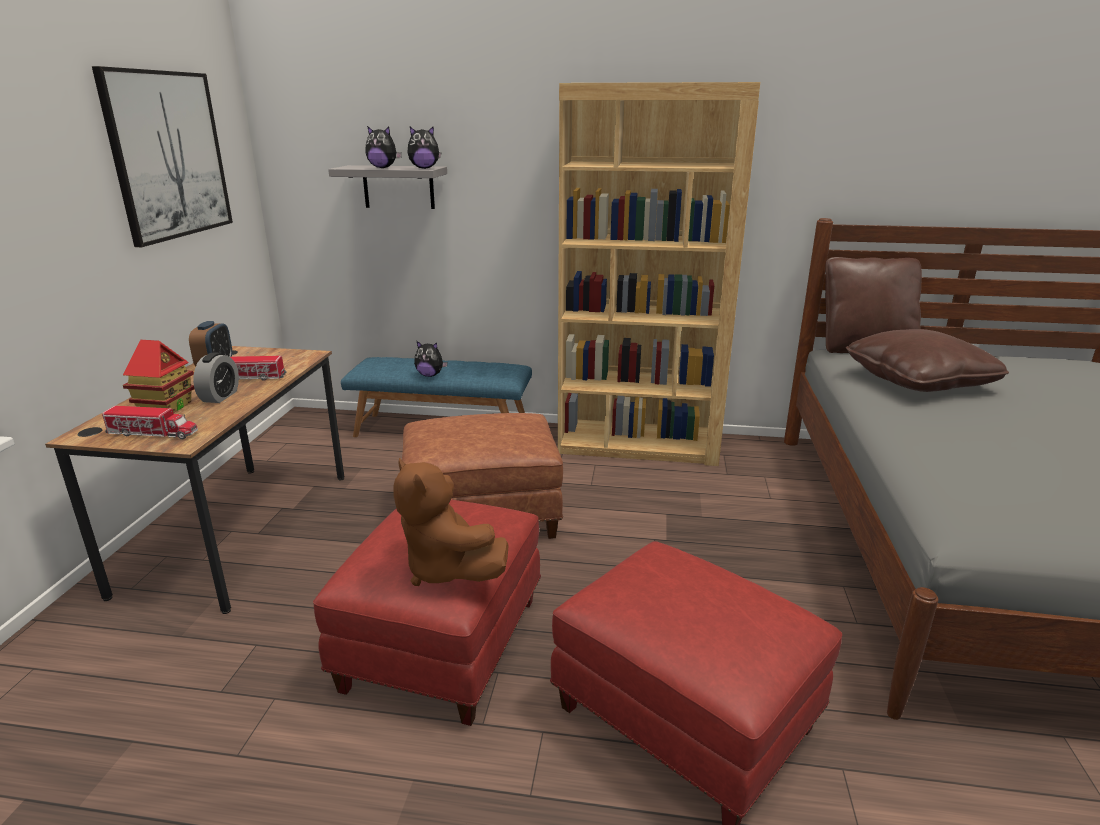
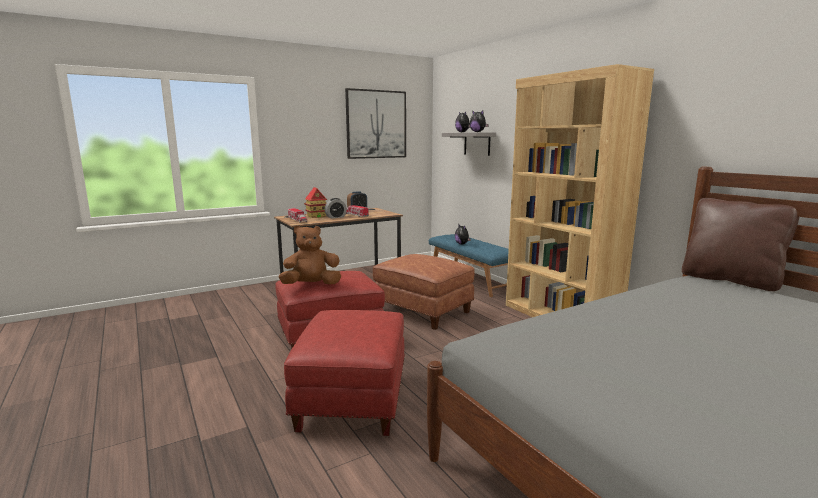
camera: 50 degrees right, 10 degrees down
brown plush toy [393,458,509,586] -> brown plush toy turned 60 degrees clockwise [278,226,341,284]
brown pillow [846,329,1009,392] -> none

